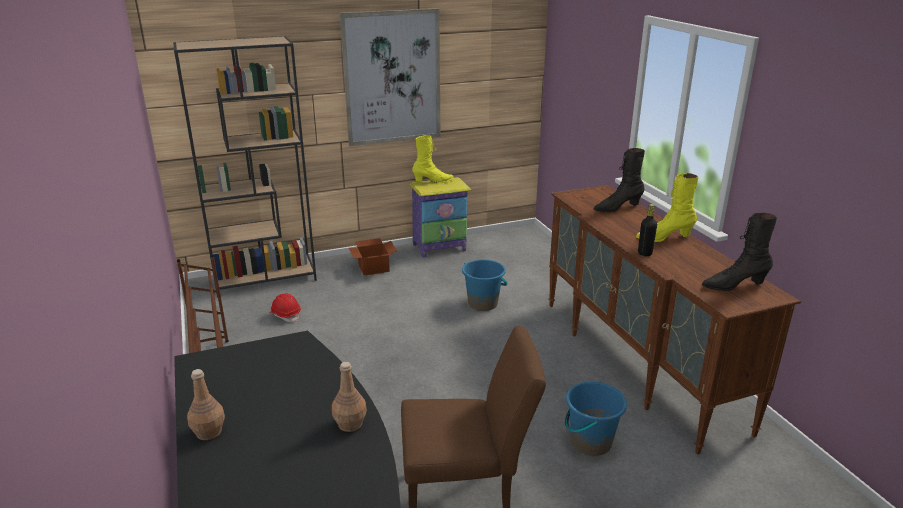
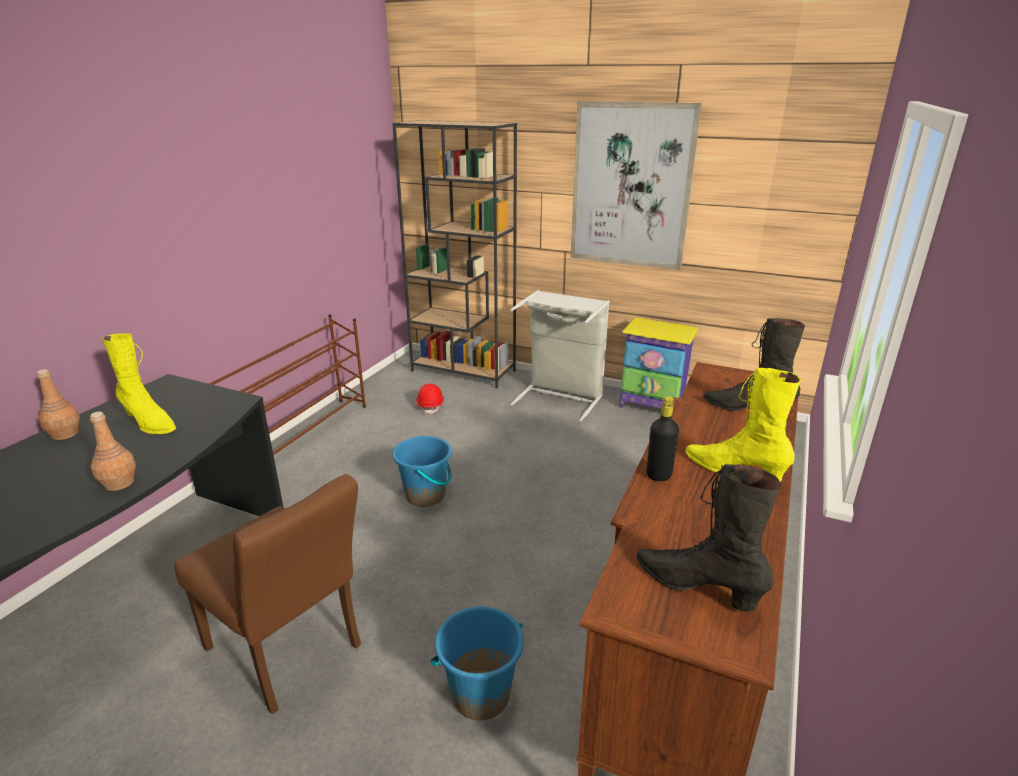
camera: 45 degrees right, 0 degrees up
cardboard box [349,238,397,276] -> grey laundry basket [510,290,610,422]
yellow boot [412,135,454,183] -> yellow boot moved to [101,333,176,434]
blue bucket [462,259,507,311] -> blue bucket moved to [392,435,452,507]

